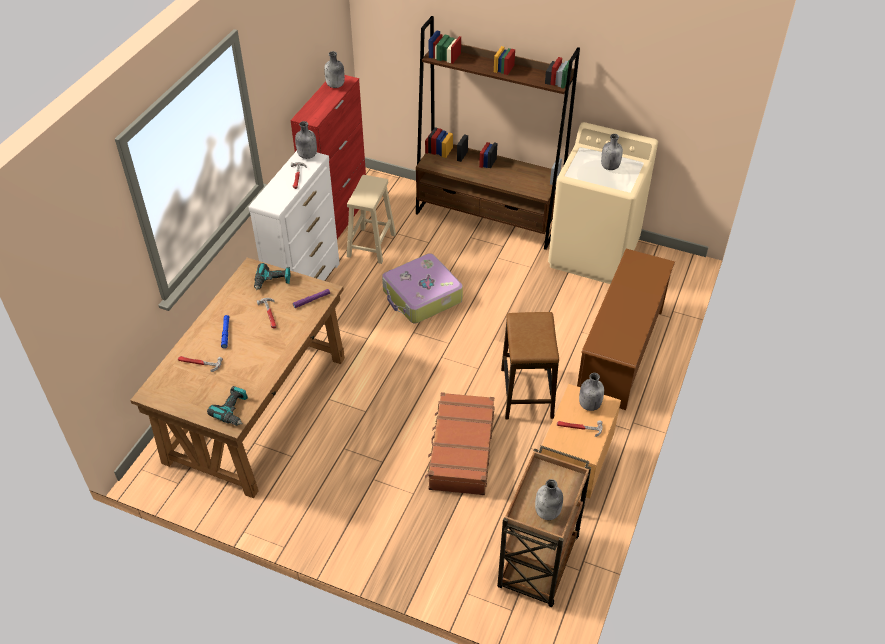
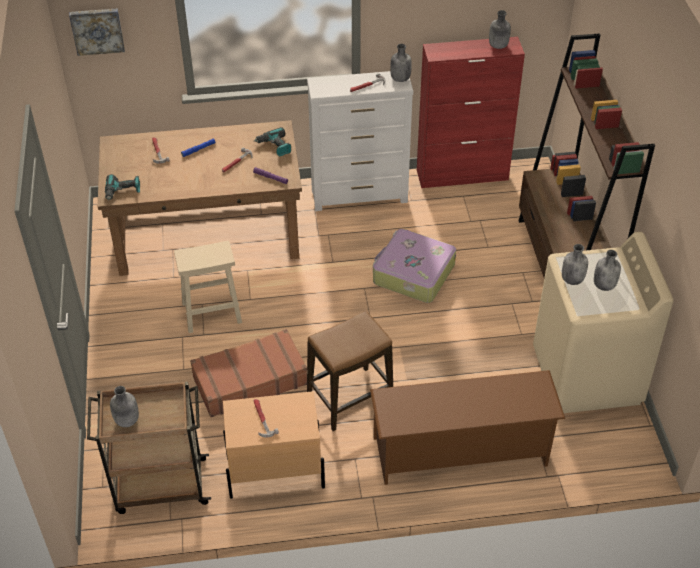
camera: 60 degrees right, 0 degrees up
beige stool [347,175,396,264] -> beige stool moved to [174,241,242,333]
grey bottle [579,373,604,411] -> grey bottle moved to [562,244,588,285]
none -> picture [69,8,125,56]

